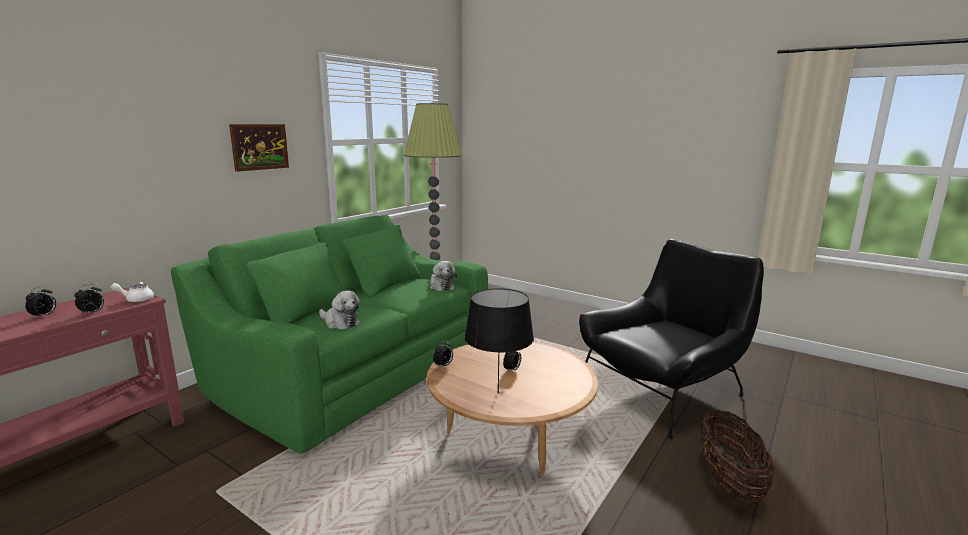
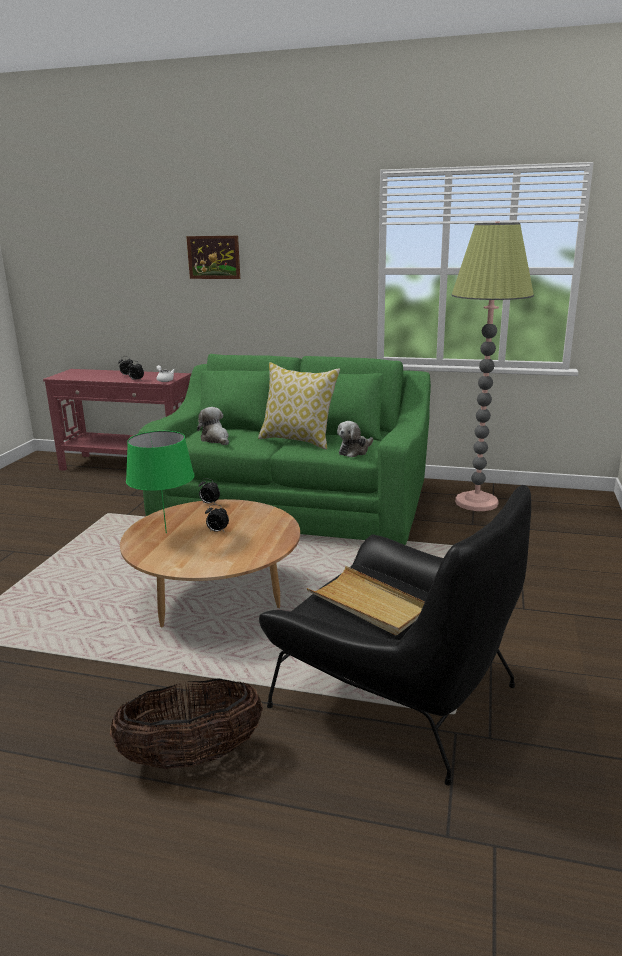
camera: 70 degrees right, 5 degrees up
picture [229,124,289,172] -> picture moved to [186,236,240,279]
plush toy [319,290,360,329] -> plush toy turned 135 degrees clockwise [197,407,229,445]
black table lamp [464,288,534,394] -> green table lamp [126,431,194,533]
none -> pillow [258,362,340,450]
none -> beige tray [307,566,425,635]

